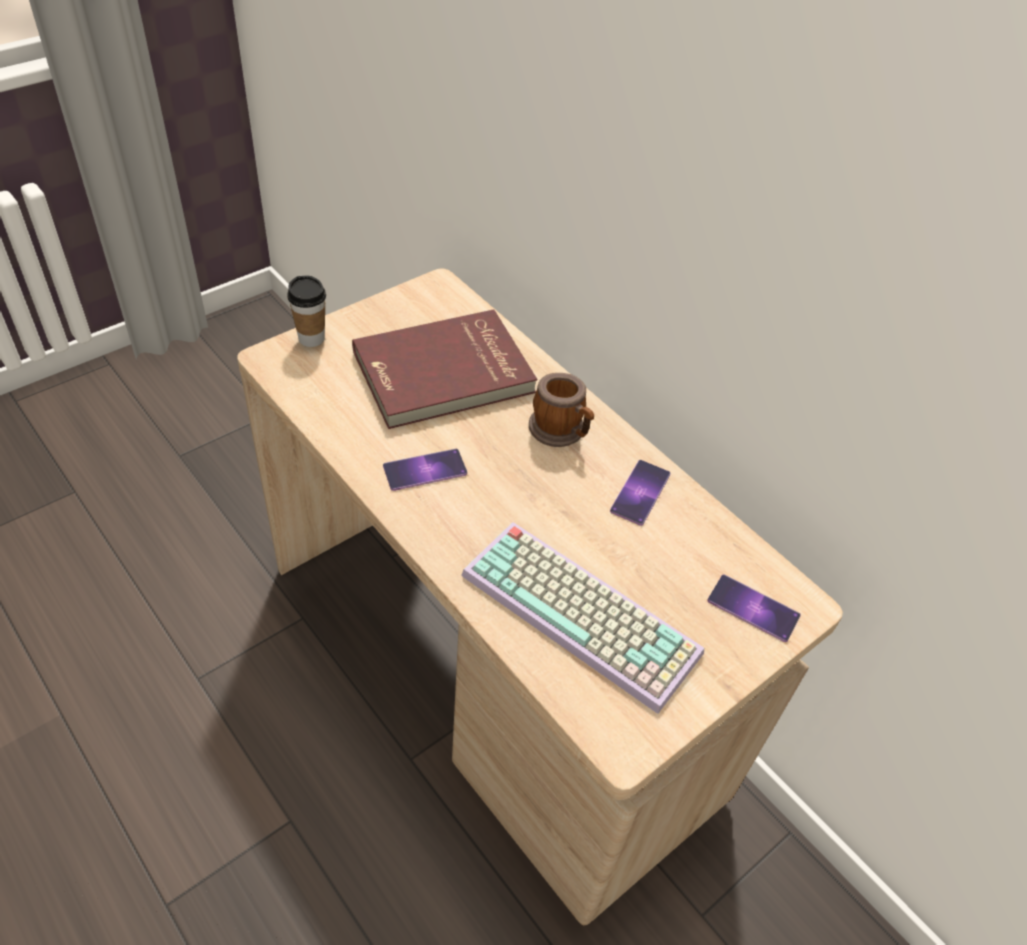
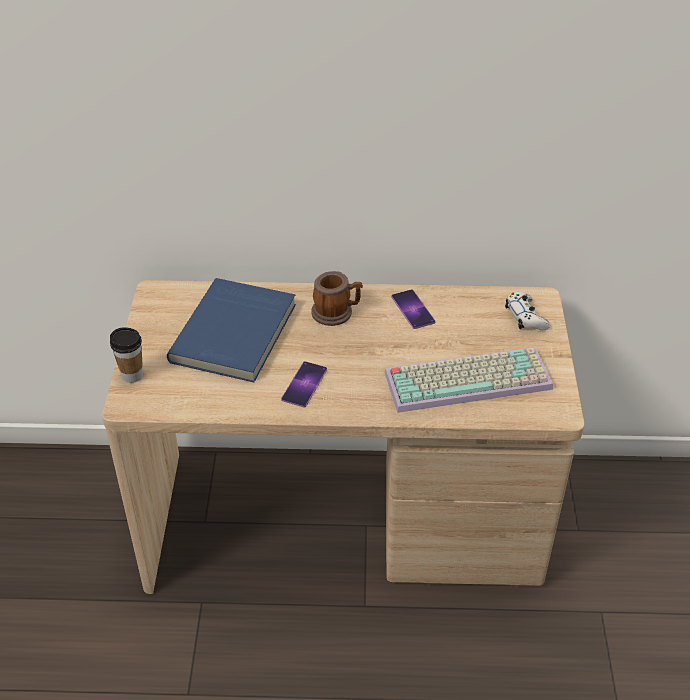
camera: 45 degrees left, 5 degrees down
red book [352,309,537,429] -> blue book [167,278,296,382]
phone [708,575,801,642] -> white game controller [505,291,550,330]

